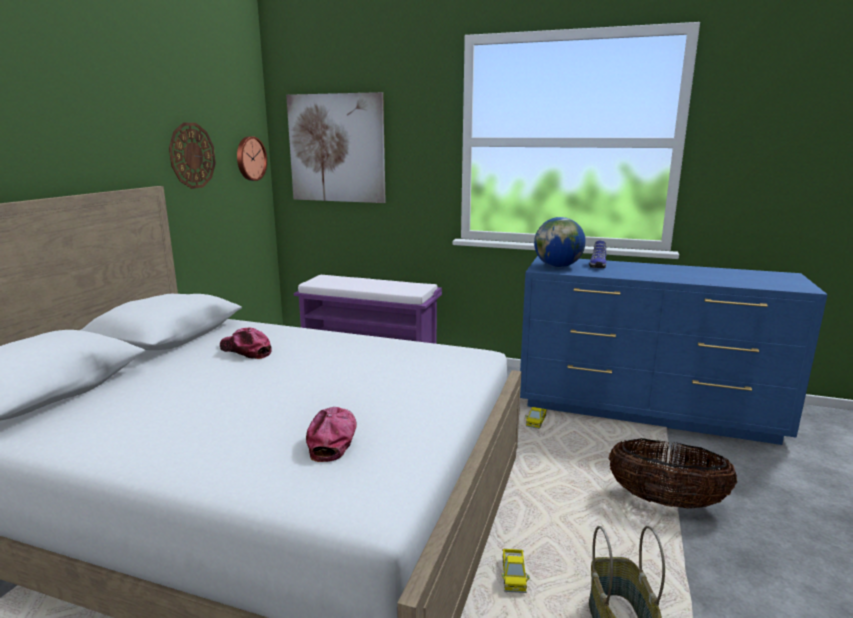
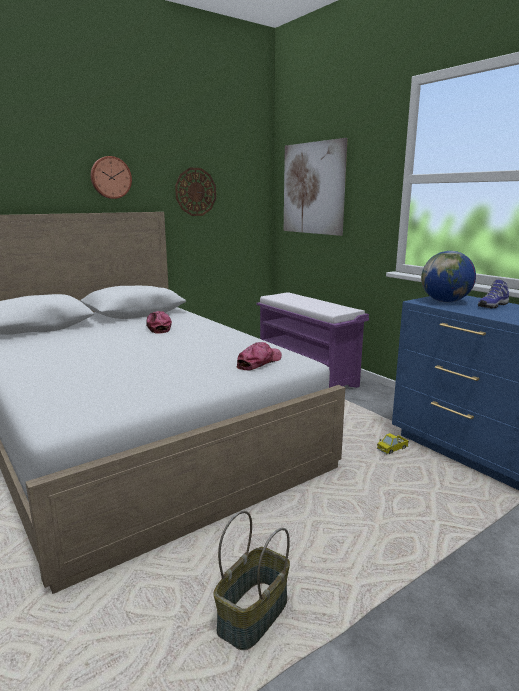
camera: 35 degrees right, 0 degrees up
wall clock [237,136,267,181] -> wall clock moved to [91,156,132,199]
cap [306,407,357,462] -> cap moved to [237,342,282,370]
toy truck [502,549,530,593] -> none
basket [608,438,737,509] -> none

